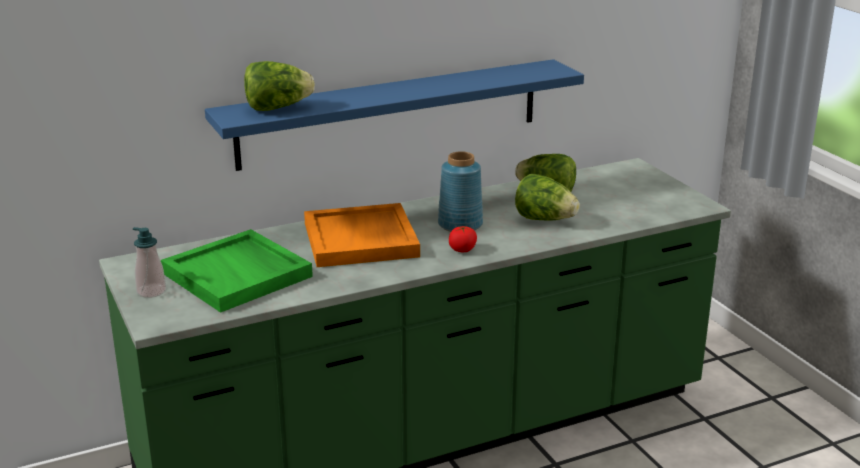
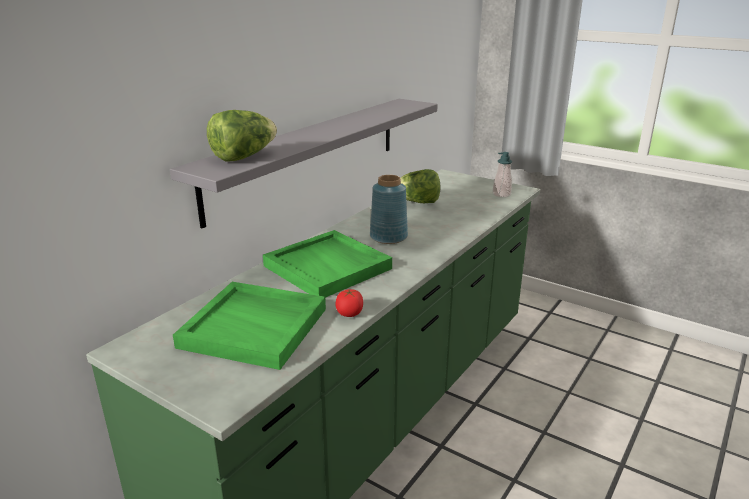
camera: 30 degrees left, 0 degrees up
soap dispenser [133,227,166,298] -> soap dispenser moved to [493,152,512,197]
blue shelf [205,59,584,171] -> grey shelf [170,99,438,228]
orange tray [304,203,420,267] -> green tray [263,230,392,298]
tomato [449,226,477,252] -> tomato moved to [336,289,363,317]
lettuce [515,174,580,221] -> none

